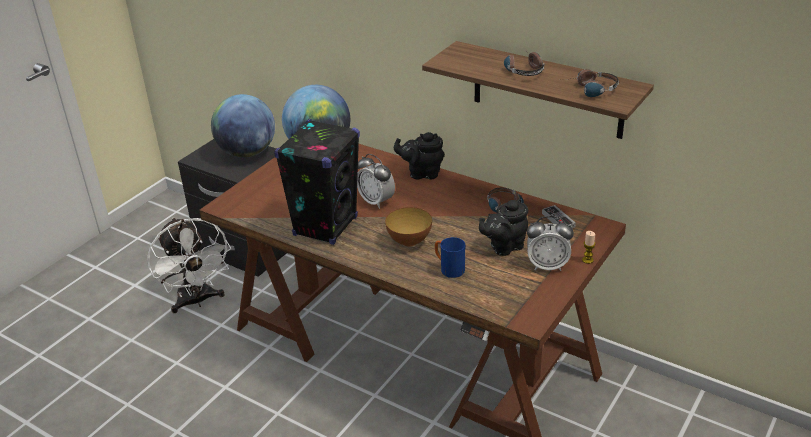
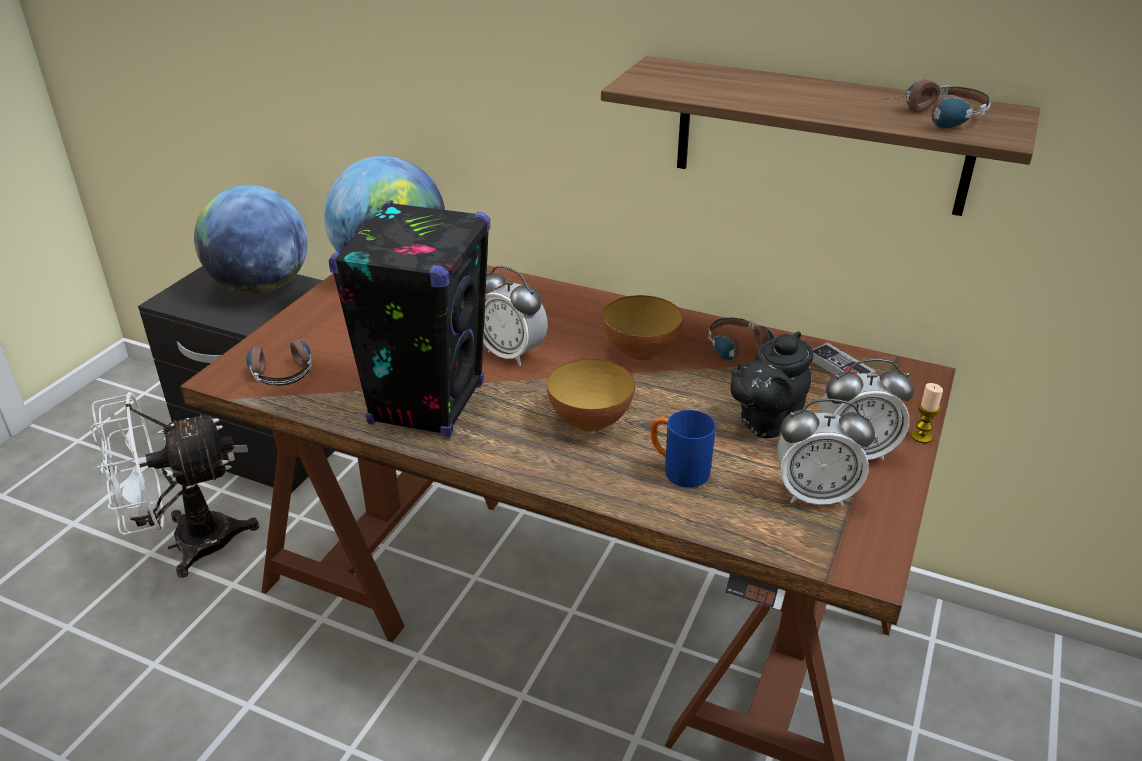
camera: 10 degrees left, 0 degrees up
white fan [147,218,231,313] -> white fan turned 105 degrees clockwise [91,392,259,578]
black teapot [394,132,445,179] -> none
headphones [504,52,544,76] -> headphones moved to [246,336,312,386]
none -> bowl [603,295,683,360]
none -> alarm clock [777,399,875,506]

